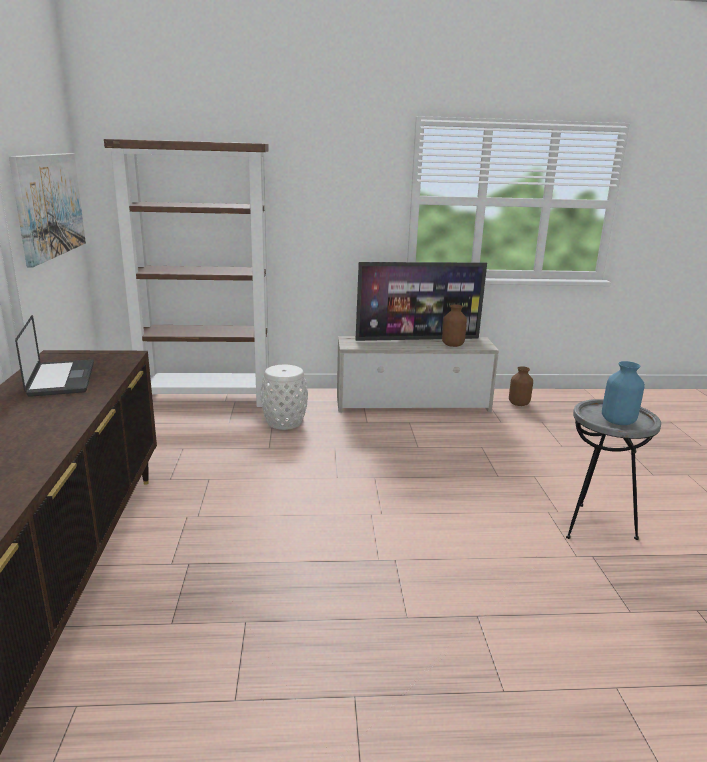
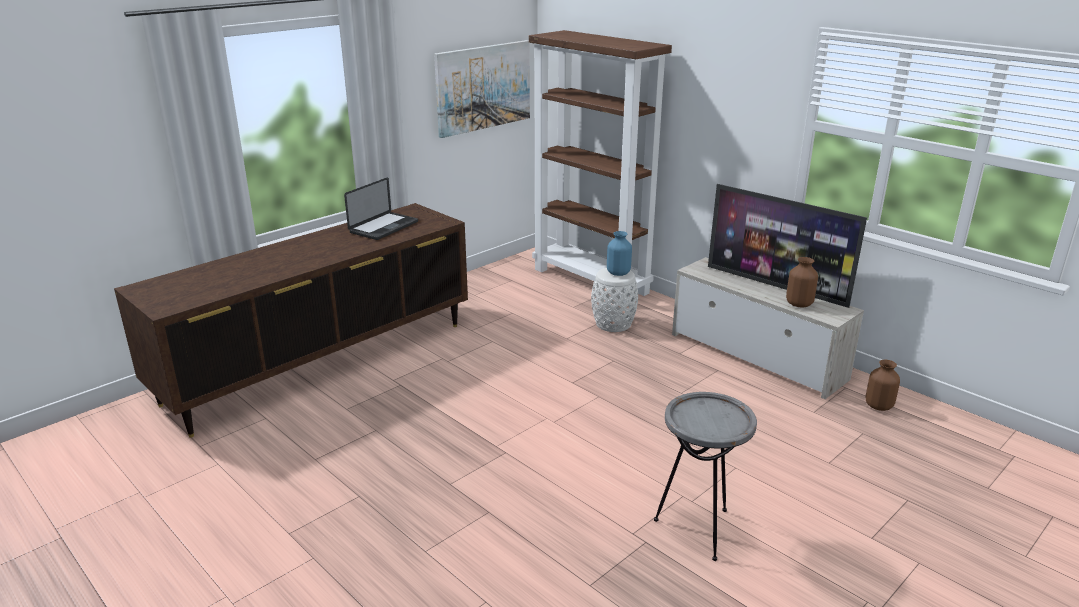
camera: 50 degrees right, 5 degrees up
blue vase [602,361,645,425] -> blue vase moved to [607,231,632,276]

